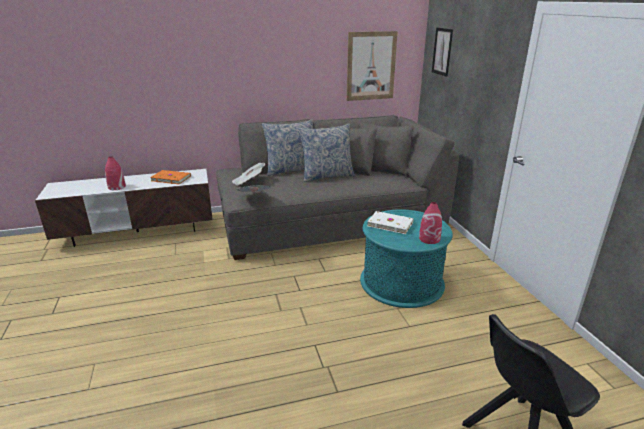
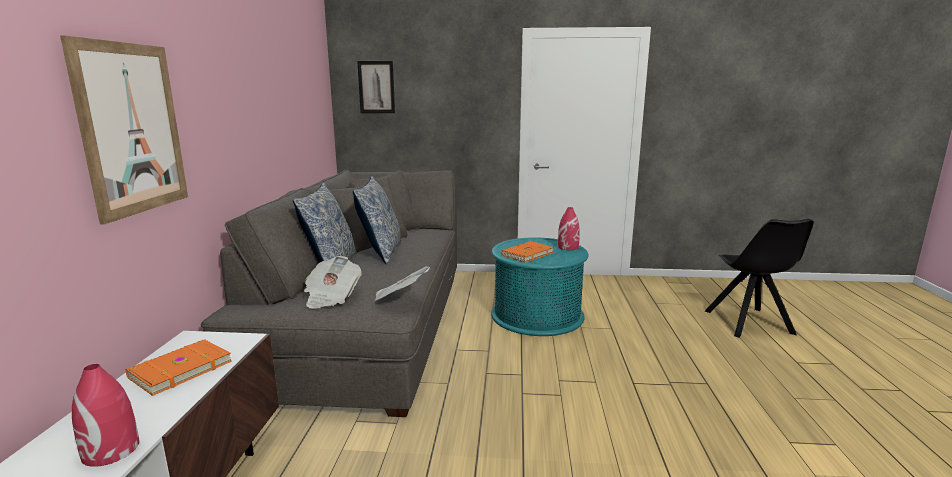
camera: 70 degrees left, 10 degrees down
picture [347,31,398,101] -> picture moved to [60,35,188,225]
white book [367,211,414,234] -> orange book [501,241,554,263]

